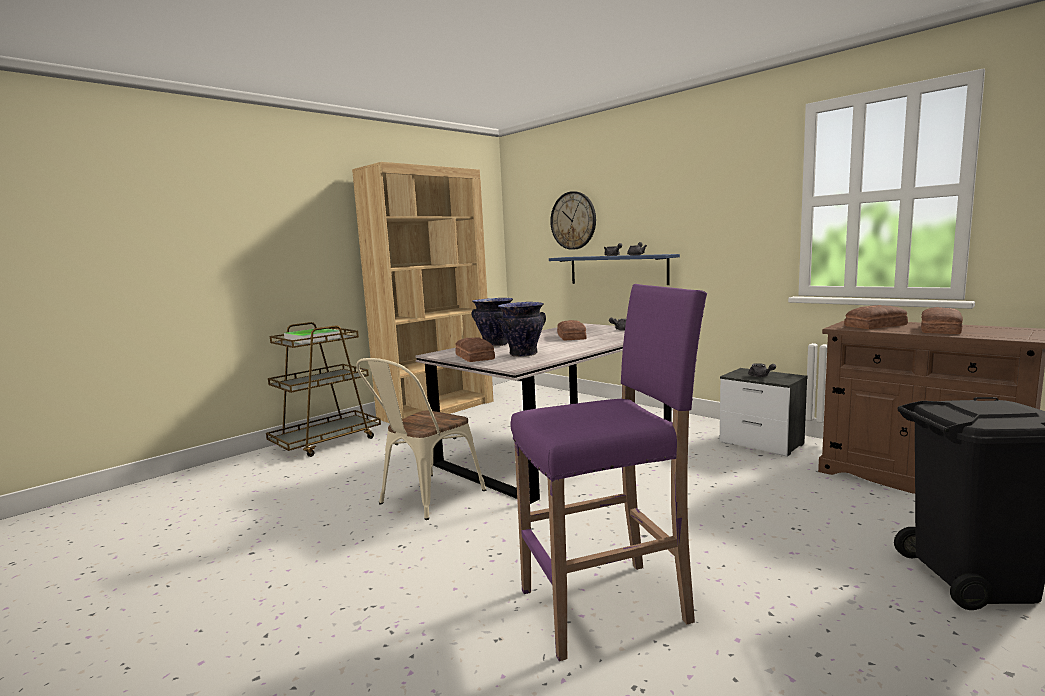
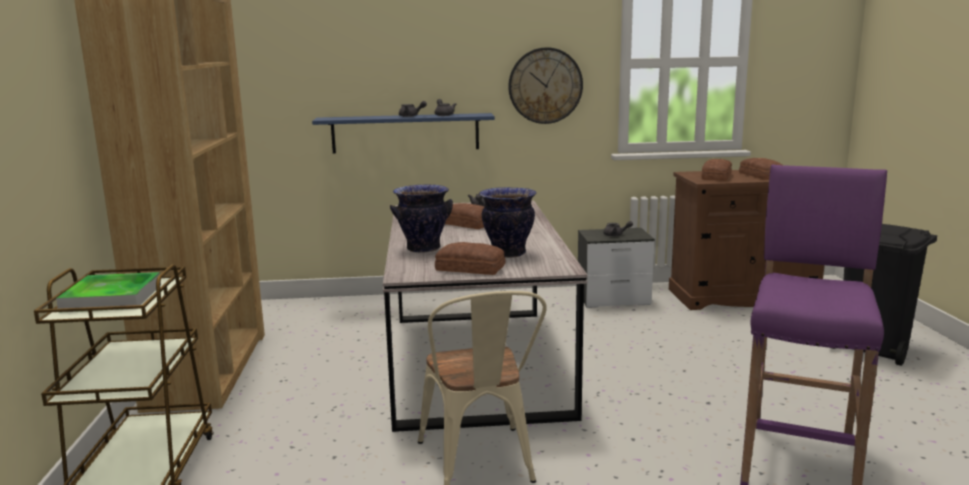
camera: 50 degrees left, 5 degrees up
wall clock [550,191,596,250] -> wall clock moved to [508,47,583,124]

